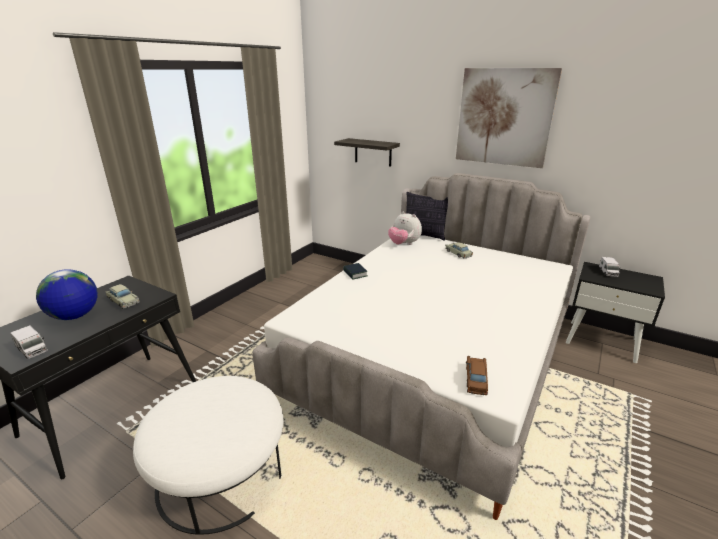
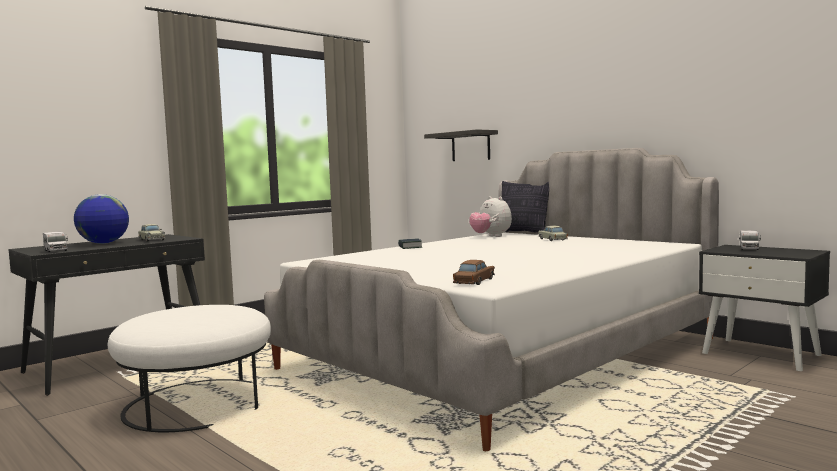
camera: 15 degrees right, 20 degrees down
picture [456,68,562,168] -> none

